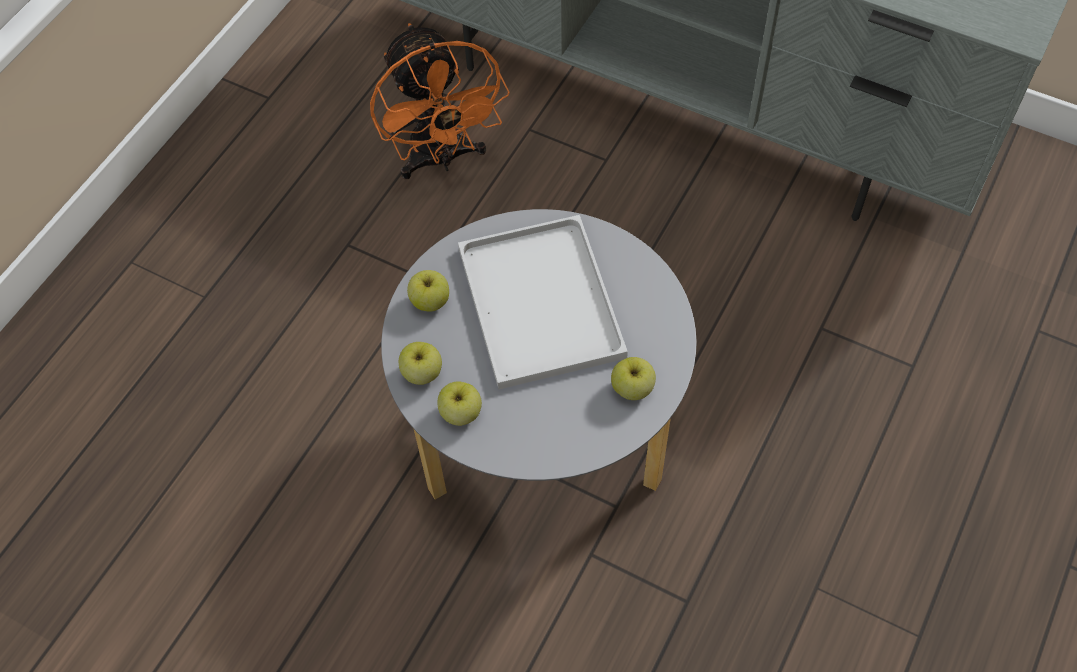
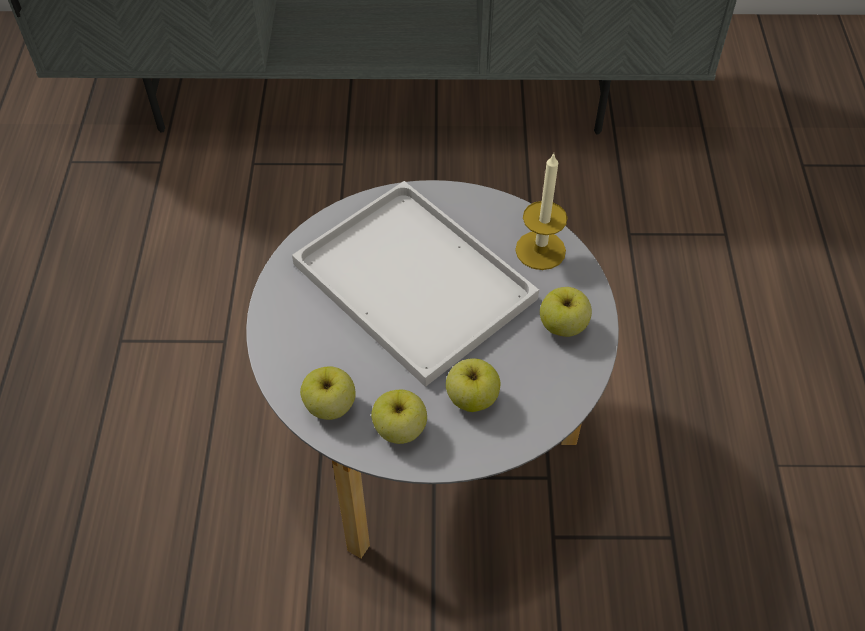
camera: 30 degrees left, 5 degrees down
orange fan [370,23,510,179] -> none
apple [407,270,449,312] -> apple moved to [446,358,500,412]
none -> candle [515,152,568,270]

